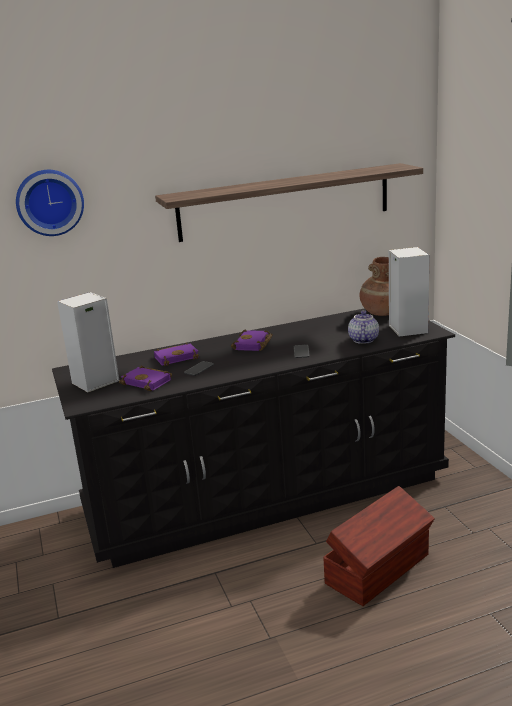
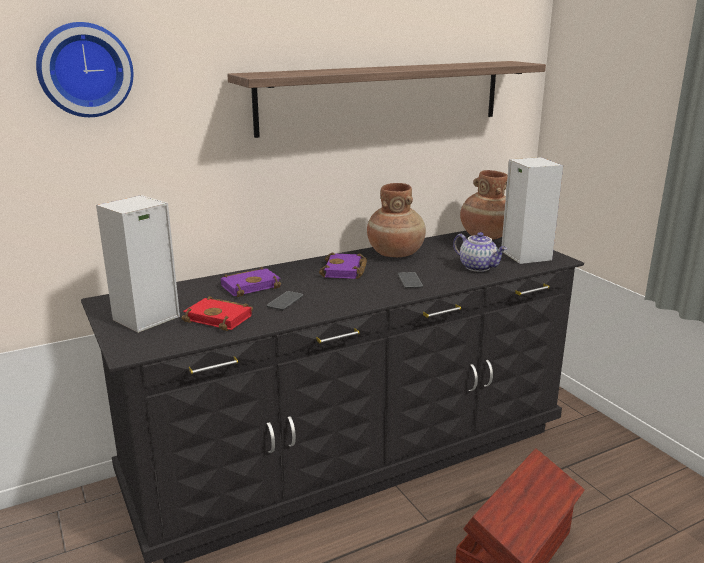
camera: 10 degrees left, 0 degrees up
purple book [119,365,172,391] -> red book [182,296,253,331]
teapot [348,311,379,344] -> teapot turned 135 degrees clockwise [453,232,507,272]
none -> brown vase [367,183,426,257]

